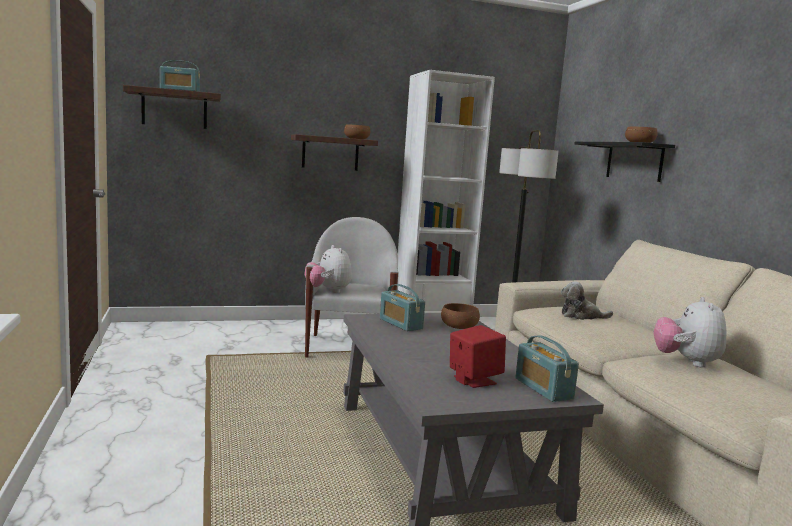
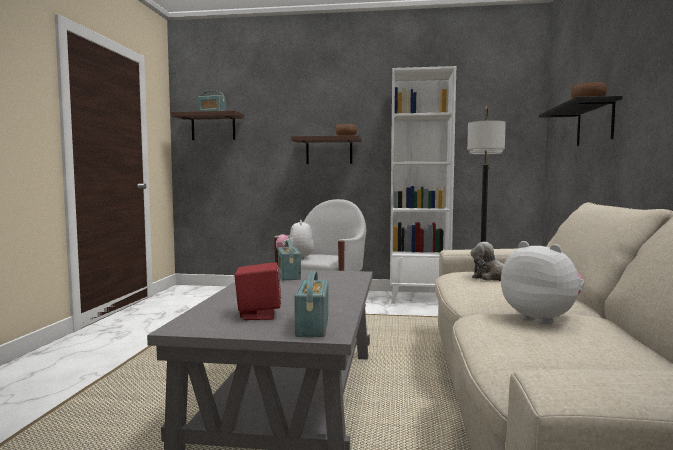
camera: 25 degrees right, 5 degrees down
brown bowl [441,303,480,329] -> none
plush toy [653,297,727,368] -> plush toy turned 105 degrees clockwise [501,241,584,325]

